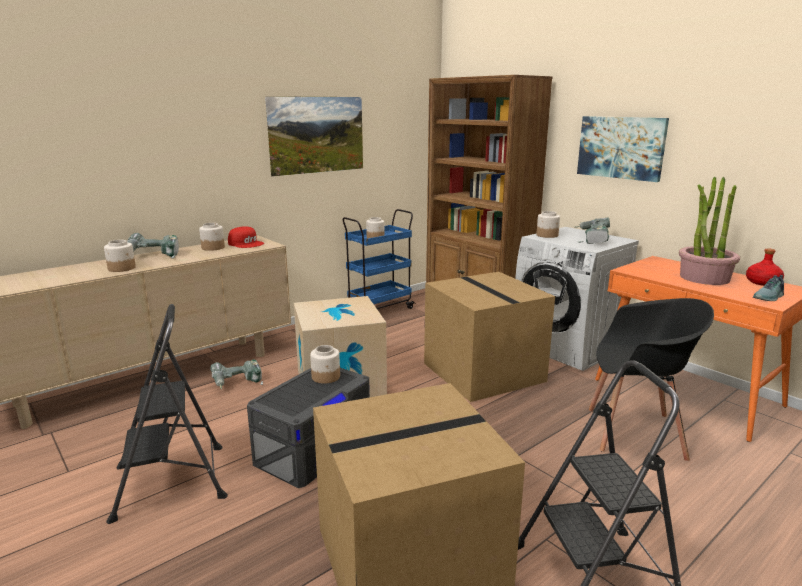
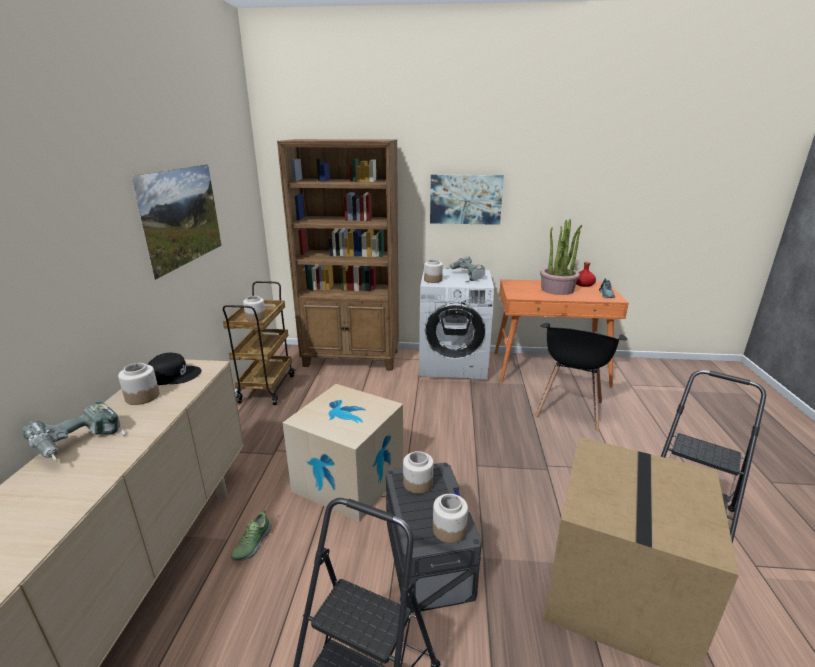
camera: 45 degrees left, 5 degrees up
jar [104,240,136,272] -> jar moved to [433,494,468,543]
power drill [211,360,263,389] -> shoe [231,510,272,561]
red cap [228,227,264,248] -> black cap [147,353,201,385]
blue cart [343,209,416,309] -> brown cart [223,281,295,405]
cardboard box [424,272,555,402] -> none
black chair [589,298,714,461] -> black chair turned 150 degrees clockwise [535,323,627,431]

